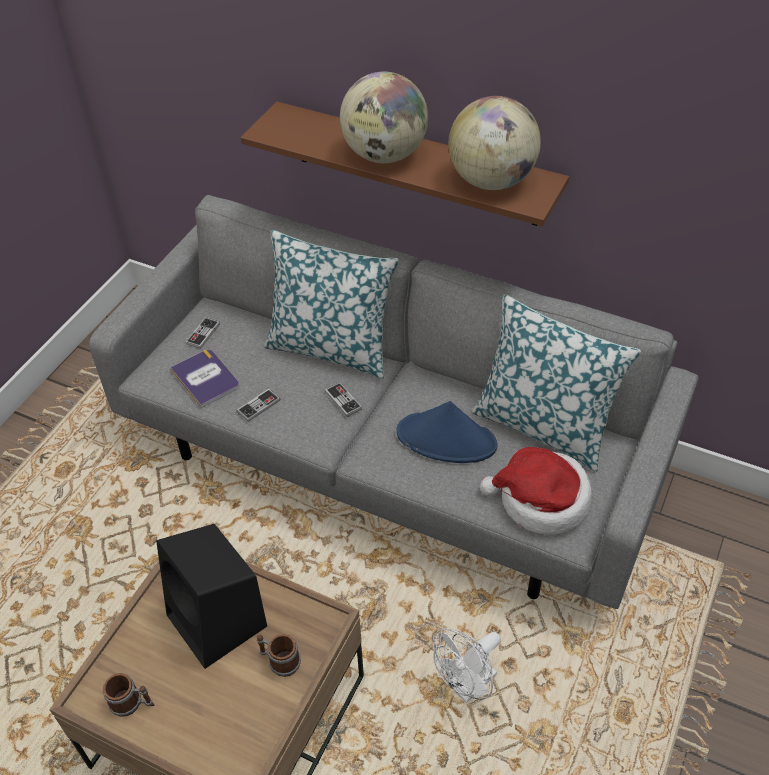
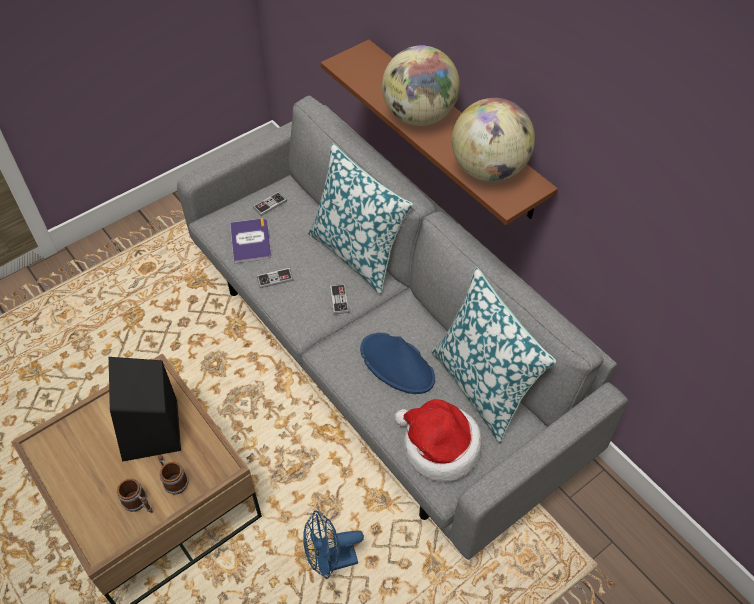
camera: 25 degrees right, 5 degrees up
mug [103,673,154,717] -> mug moved to [117,479,153,513]
white fan [433,628,501,703] -> blue fan [303,510,364,579]

